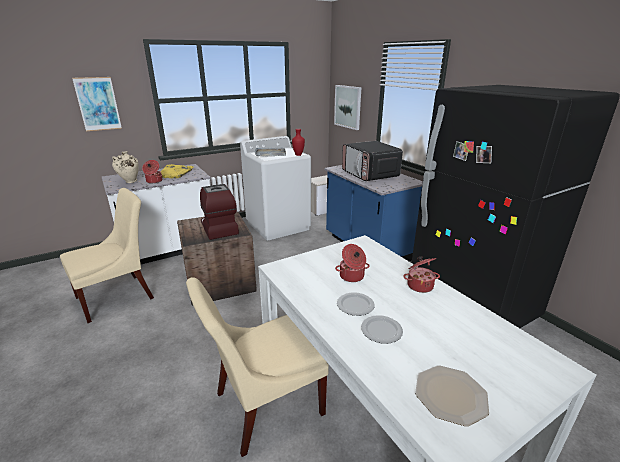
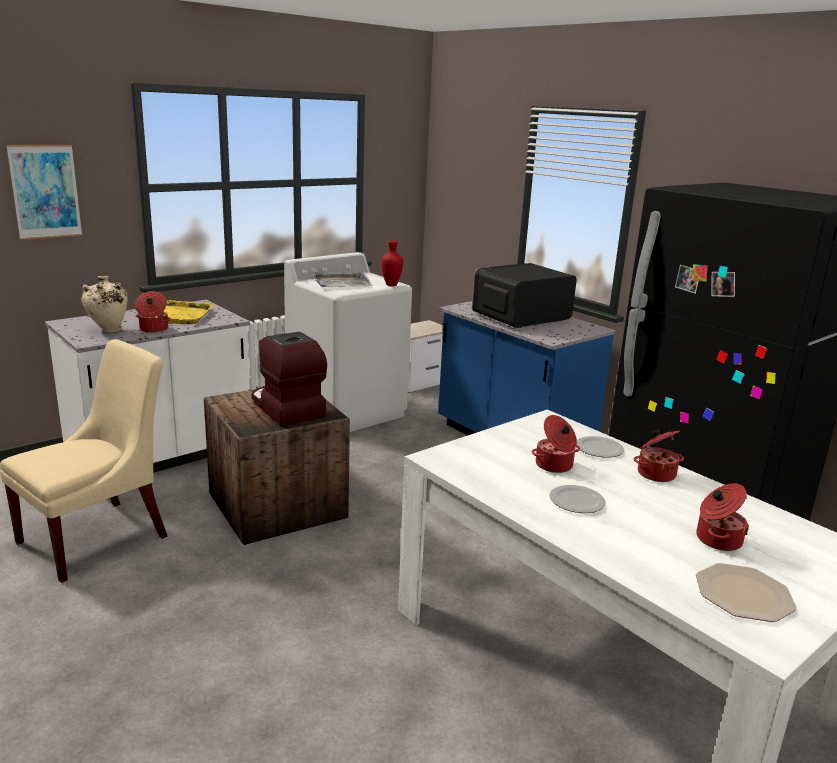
camera: 10 degrees left, 5 degrees down
beige chair [186,277,329,457] -> none
picture [334,85,361,130] -> none
microwave [342,141,403,181] -> microwave turned 90 degrees clockwise [472,263,577,328]
plate [361,315,403,344] -> plate moved to [577,436,624,458]
none -> cooking pot [696,483,749,551]

